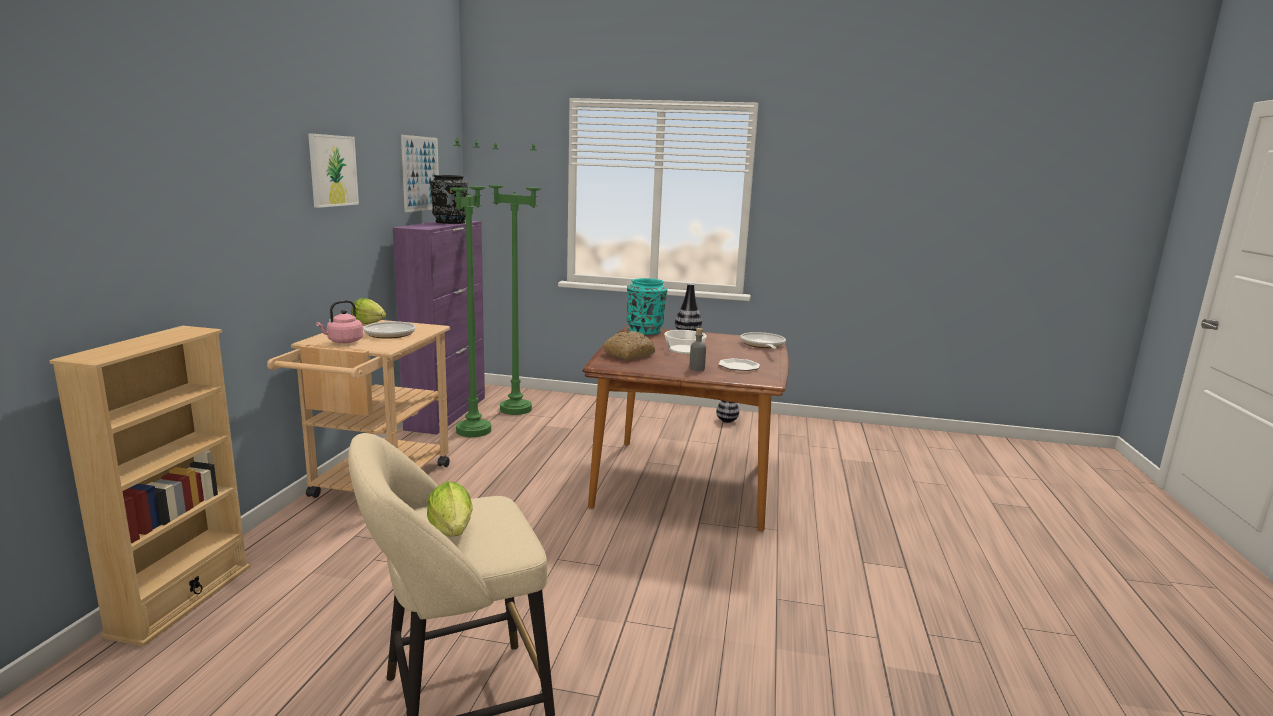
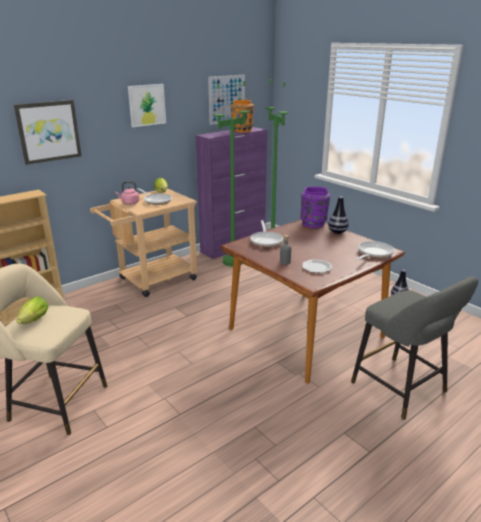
camera: 40 degrees right, 10 degrees up
black vase [430,175,468,224] -> orange vase [231,100,254,132]
bread [603,331,655,360] -> frying pan [250,220,283,247]
turquoise vase [626,278,667,335] -> purple vase [300,186,331,228]
bowl [664,330,707,354] -> none
none -> picture [14,100,81,165]
none -> grey stool [351,276,478,420]

